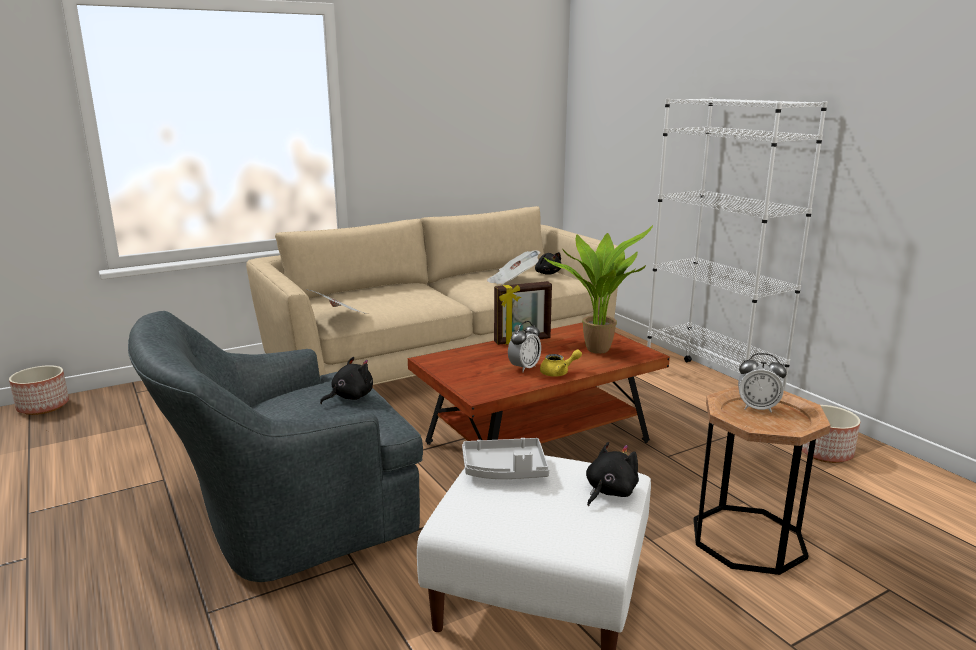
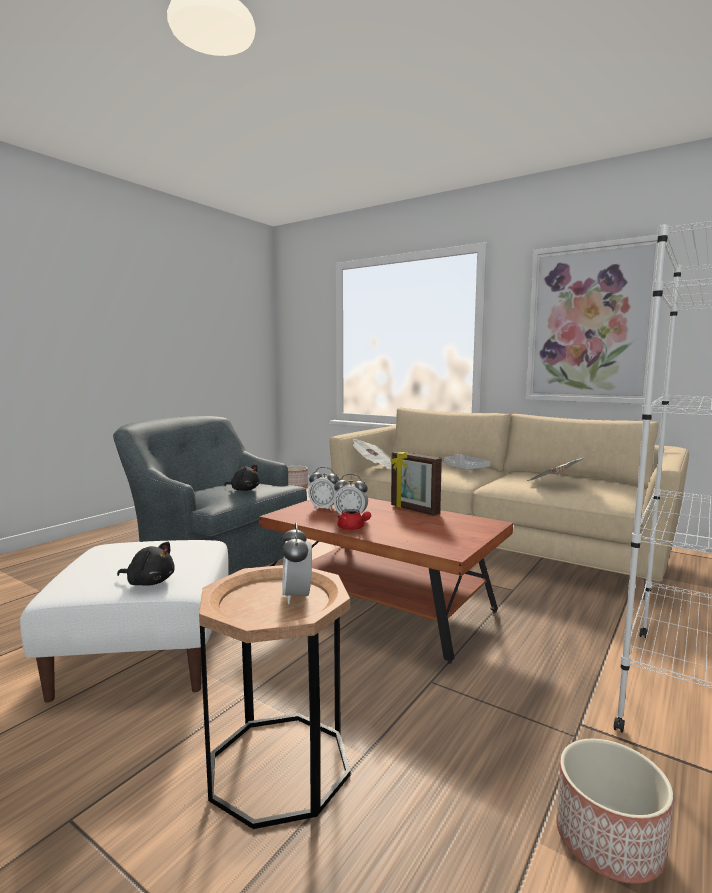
camera: 65 degrees right, 10 degrees down
grey tray [462,438,549,479] -> grey tray moved to [444,453,490,470]
black plush toy [535,252,561,275] -> none
yellow teapot [540,349,582,377] -> red teapot [337,509,371,530]
potted plant [544,225,653,354] -> none
none -> alarm clock [308,467,341,511]
none -> picture [526,235,658,404]

